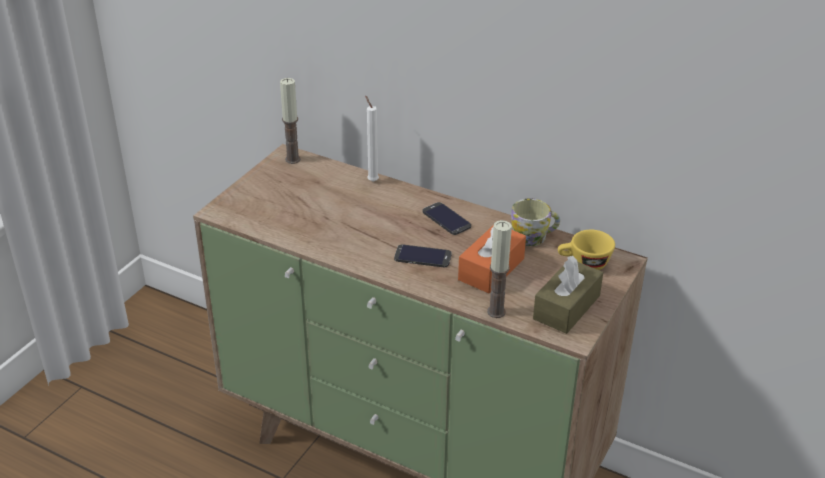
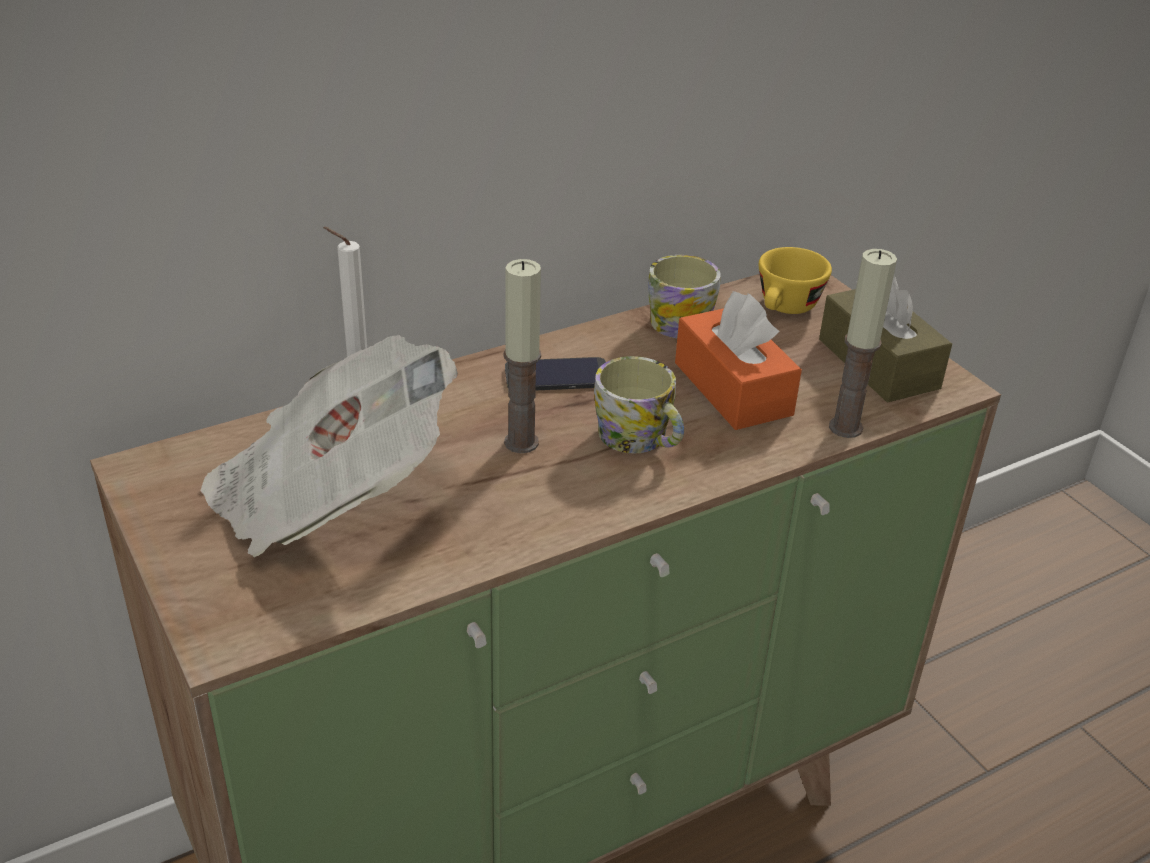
camera: 60 degrees left, 0 degrees up
candle [280,78,301,164] -> candle moved to [503,259,541,453]
phone [394,244,452,267] -> mug [594,356,684,454]
none -> newspaper [200,335,458,557]

